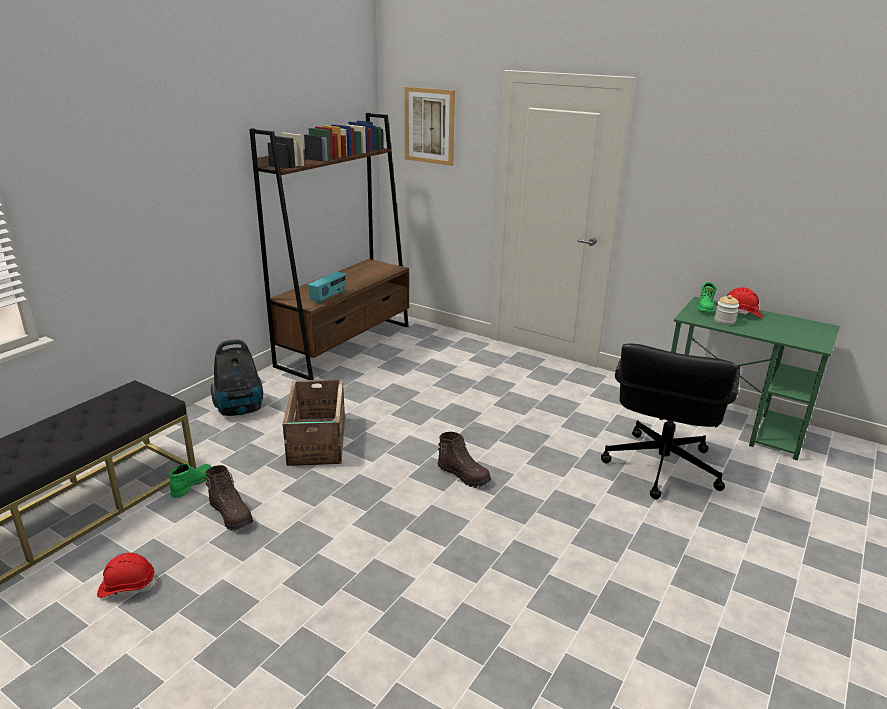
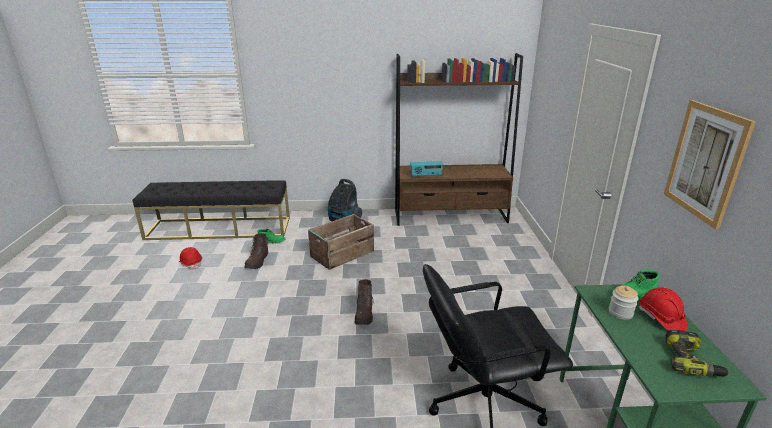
camera: 55 degrees right, 0 degrees up
picture [404,87,455,166] -> picture moved to [664,100,756,230]
none -> power drill [665,330,730,376]

